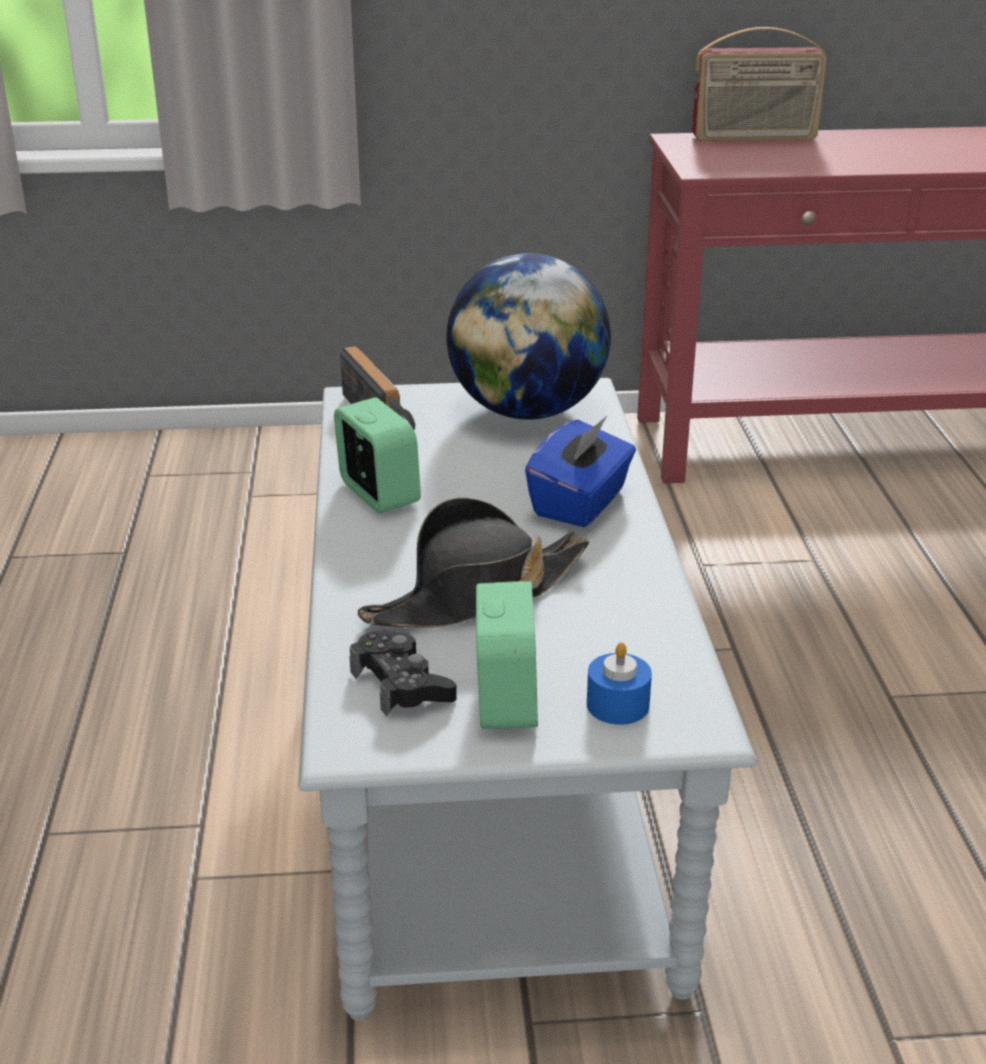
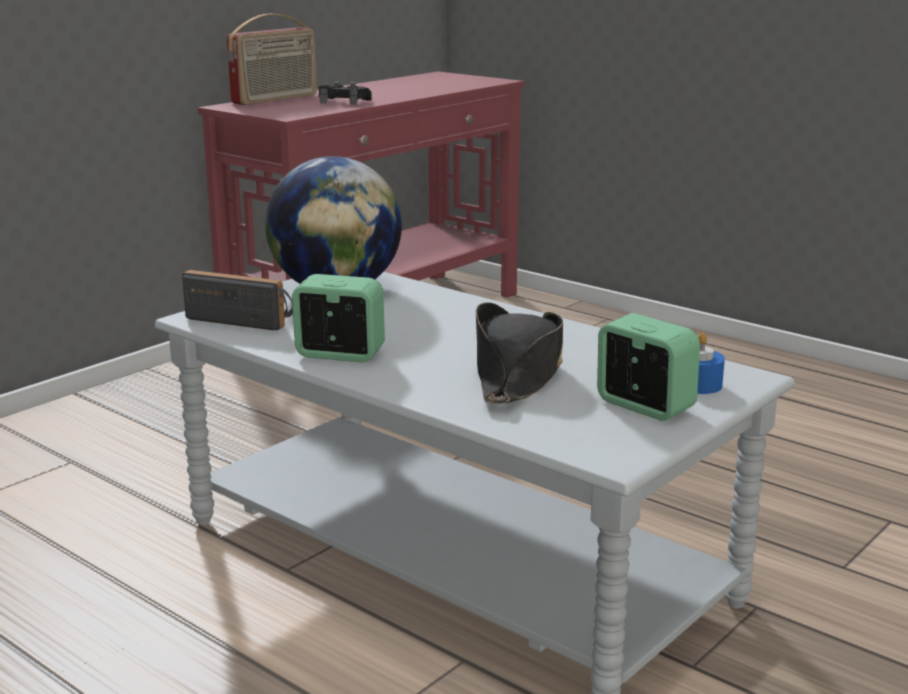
camera: 45 degrees left, 10 degrees down
black game controller [349,630,457,717] -> black game controller moved to [319,82,372,105]
blue tissue box [525,416,636,527] -> none

